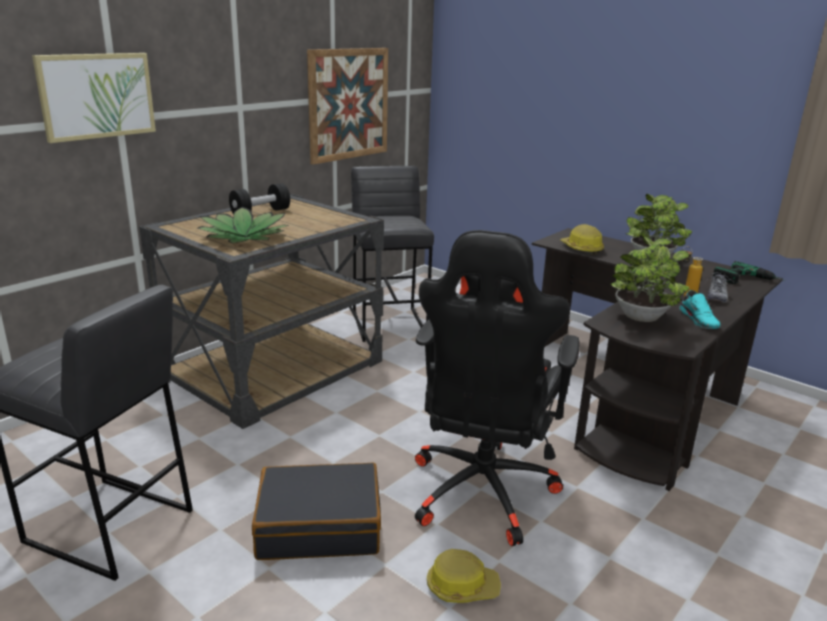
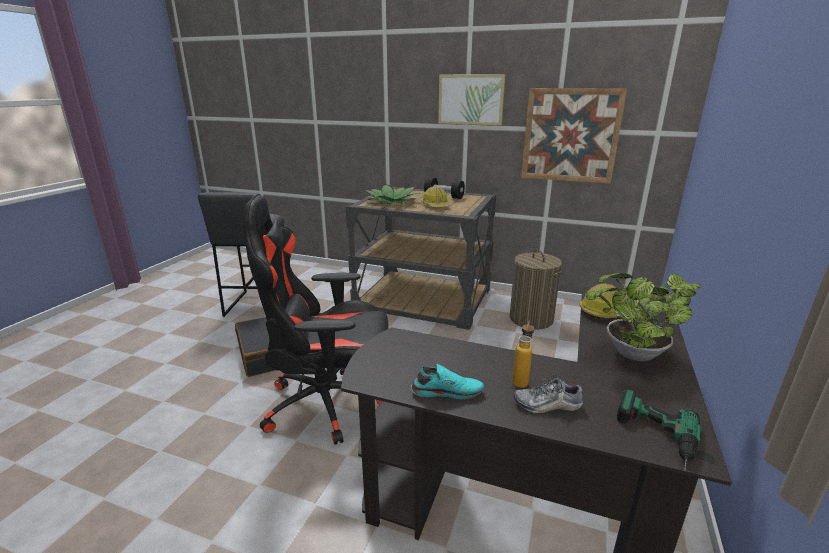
camera: 70 degrees right, 0 degrees up
picture [32,53,156,143] -> picture moved to [438,74,505,126]
grey stool [351,166,434,342] -> laundry basket [510,250,563,330]
hard hat [427,549,501,603] -> hard hat moved to [421,186,450,207]
potted plant [610,236,690,322] -> none
turquoise shoe [679,290,721,329] -> turquoise shoe turned 150 degrees counterclockwise [411,364,484,399]

